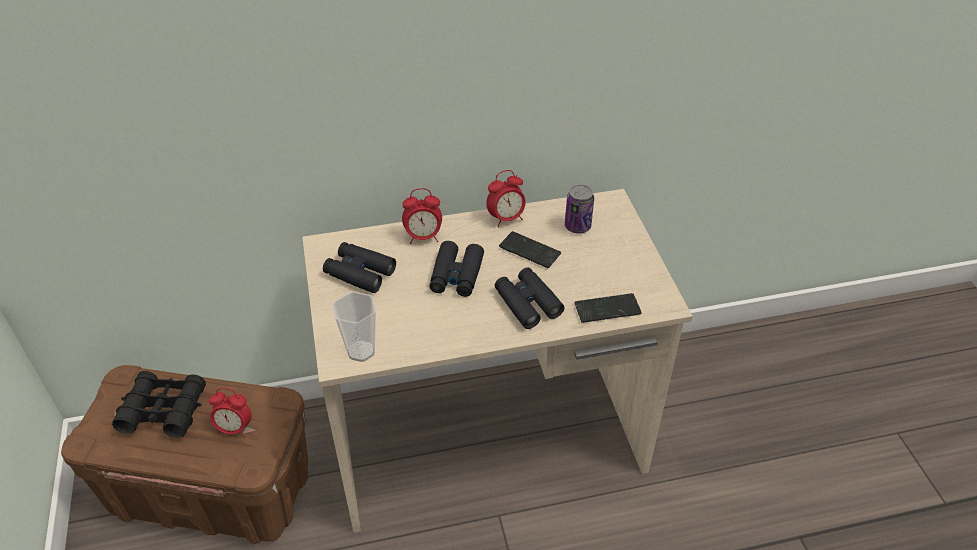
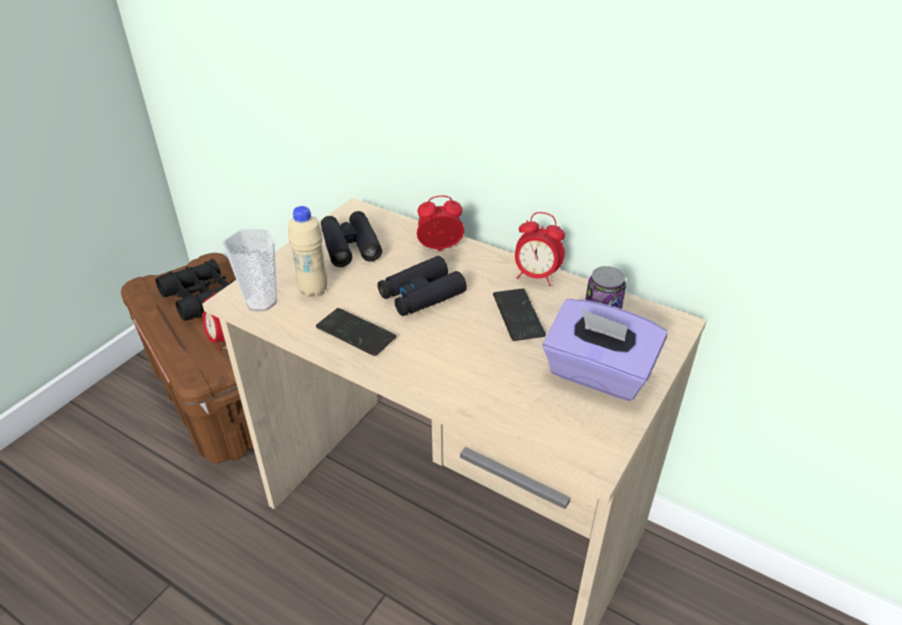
camera: 45 degrees right, 5 degrees down
alarm clock [402,188,442,244] -> alarm clock turned 135 degrees clockwise [417,196,464,251]
black binoculars [495,268,564,329] -> none
phone [574,293,642,323] -> phone moved to [316,308,396,356]
none -> beige bottle [288,206,328,297]
none -> purple tissue box [543,299,668,401]

